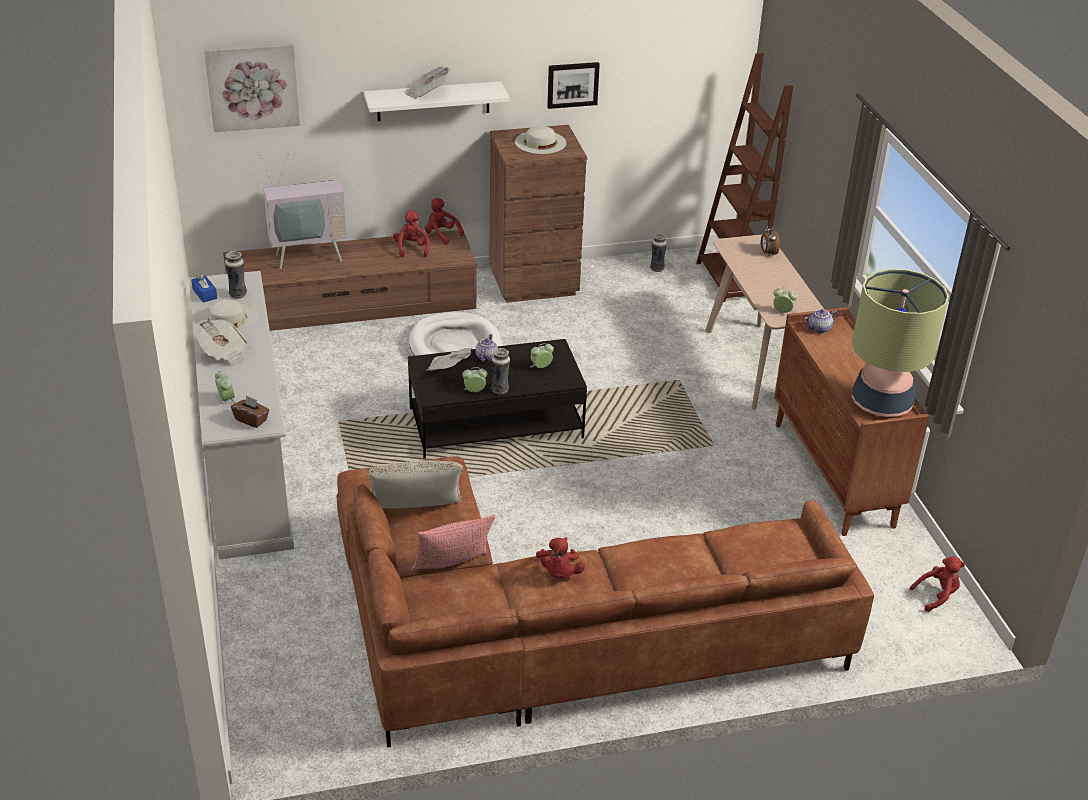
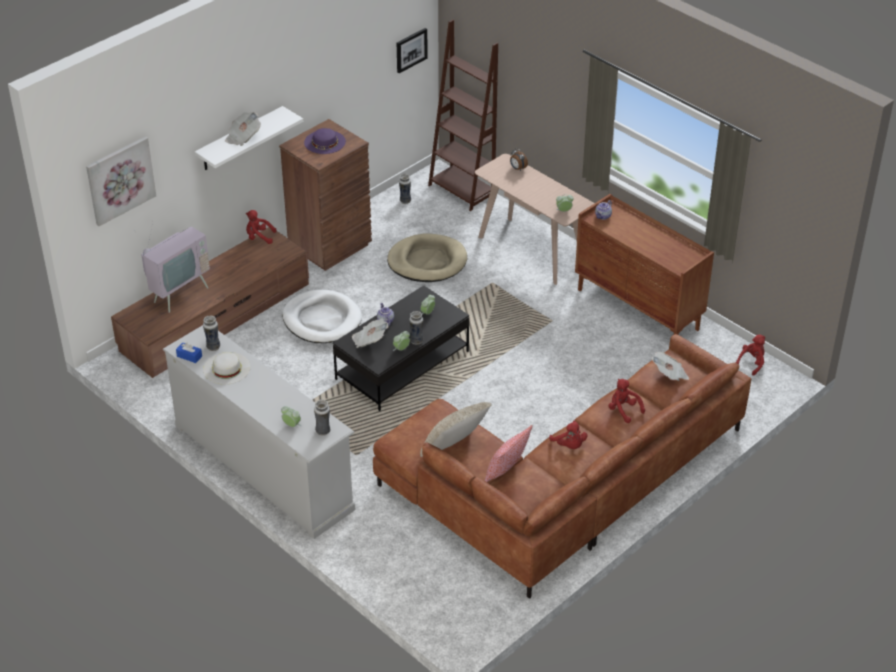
camera: 30 degrees left, 5 degrees up
newspaper [195,319,251,366] -> newspaper moved to [652,352,689,381]
brown tissue box [231,395,269,428] -> vase [314,399,330,436]
red plush toy [393,210,430,258] -> red plush toy moved to [609,379,645,423]
white hat [515,126,566,154] -> purple hat [304,128,346,154]
picture [547,62,600,109] -> picture moved to [397,28,428,73]
table lamp [852,269,949,417] -> none
none -> beige dog bed [387,233,467,282]

